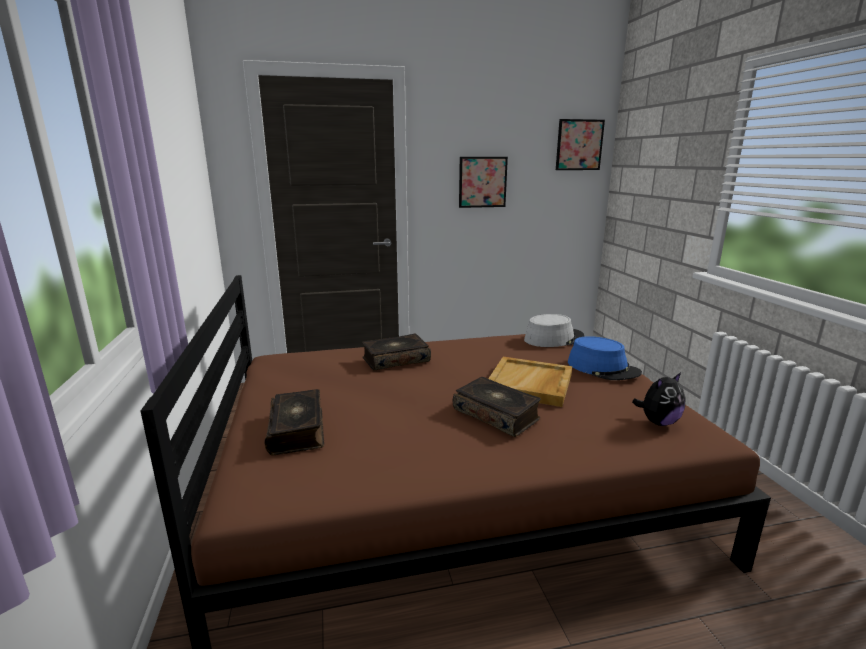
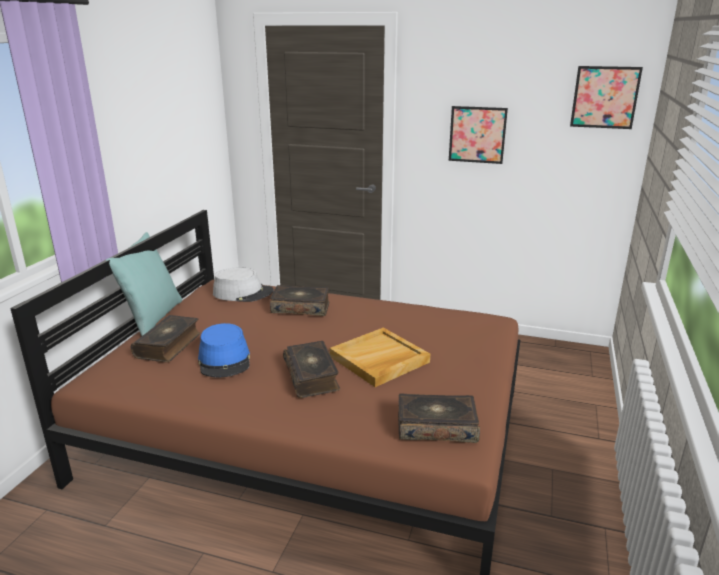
camera: 30 degrees right, 5 degrees up
grey hat [524,314,584,347] -> grey hat moved to [213,268,274,302]
blue hat [568,336,642,380] -> blue hat moved to [198,323,250,377]
plush toy [632,373,685,426] -> book [398,394,480,443]
none -> turquoise pillow [106,232,182,336]

